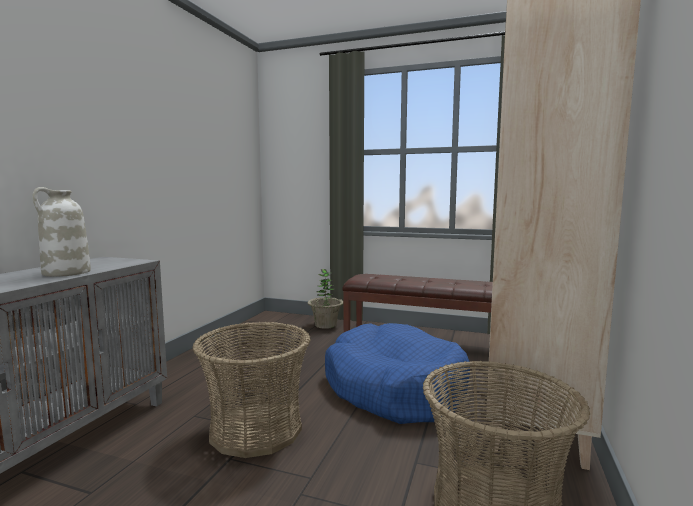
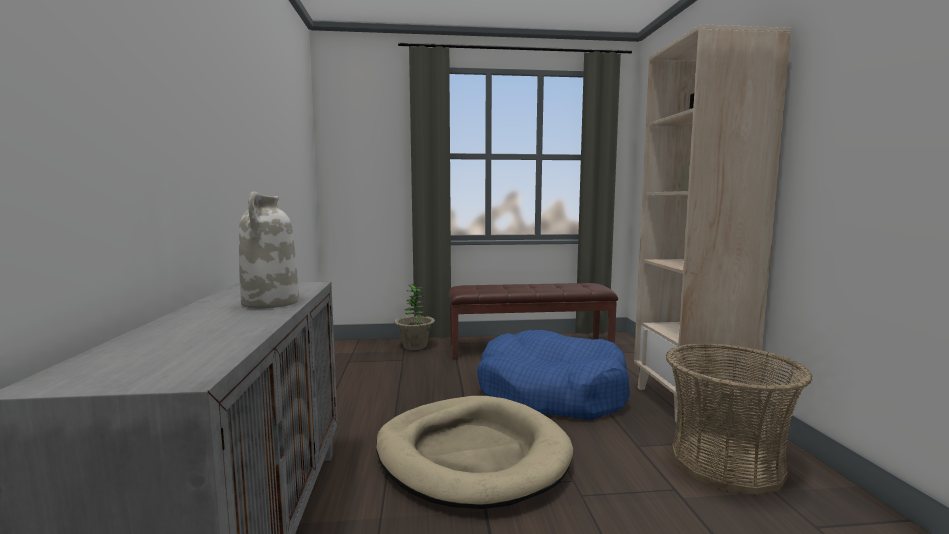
camera: 25 degrees left, 0 degrees up
basket [192,322,311,458] -> beige dog bed [376,396,573,509]

